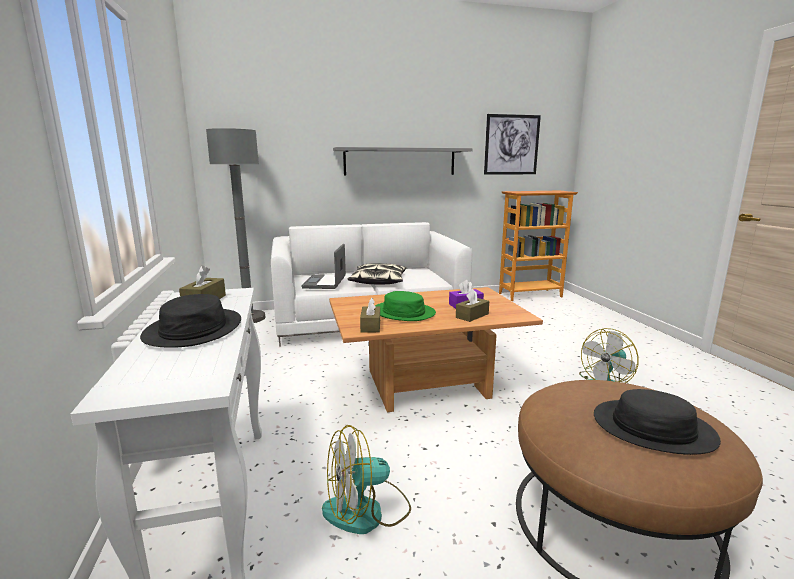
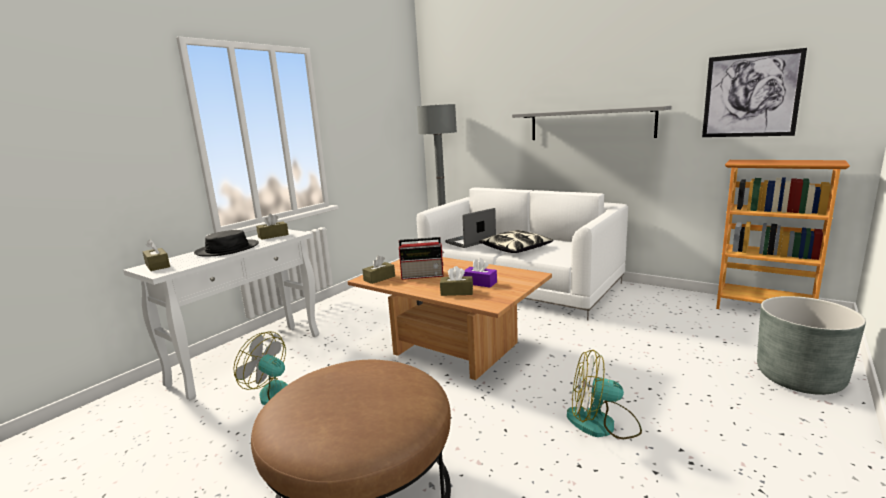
camera: 50 degrees right, 0 degrees up
green hat [375,291,436,321] -> radio [399,237,444,280]
black hat [594,389,721,455] -> none
none -> brown tissue box [143,239,170,271]
none -> grey planter [757,296,866,395]

